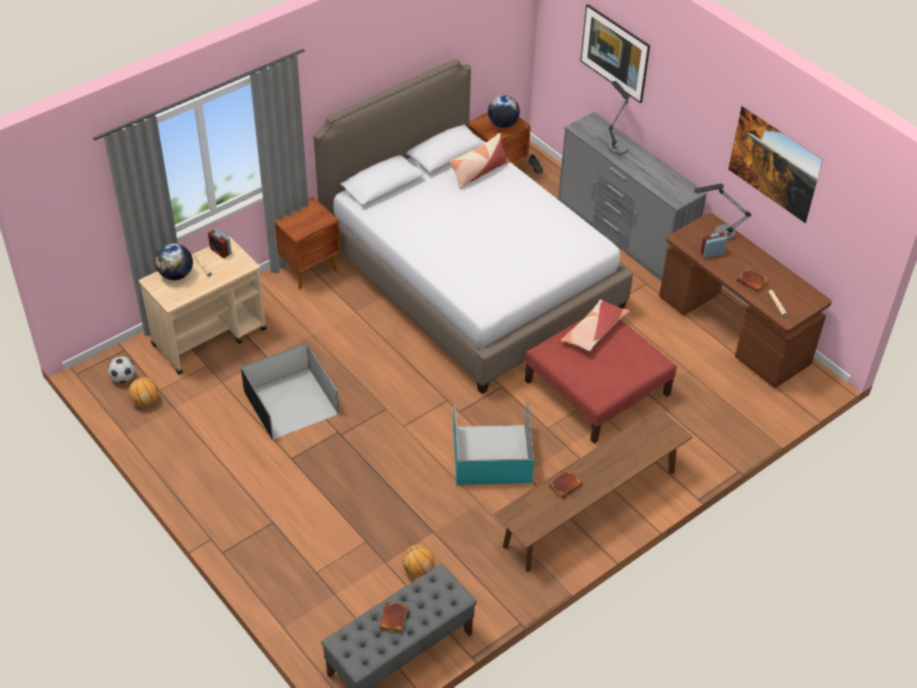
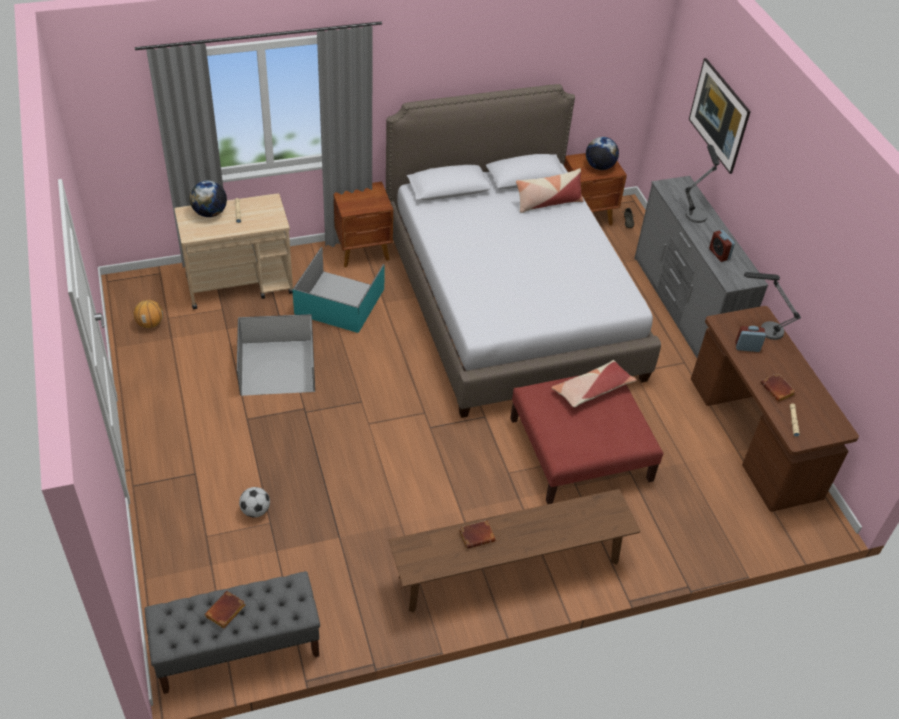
camera: 20 degrees right, 0 degrees up
football [108,357,135,383] -> football moved to [239,487,270,518]
alarm clock [208,228,232,258] -> alarm clock moved to [709,230,735,262]
basketball [402,545,434,577] -> none
turquoise storage box [453,402,534,485] -> turquoise storage box moved to [292,247,385,333]
picture [728,106,823,224] -> none

